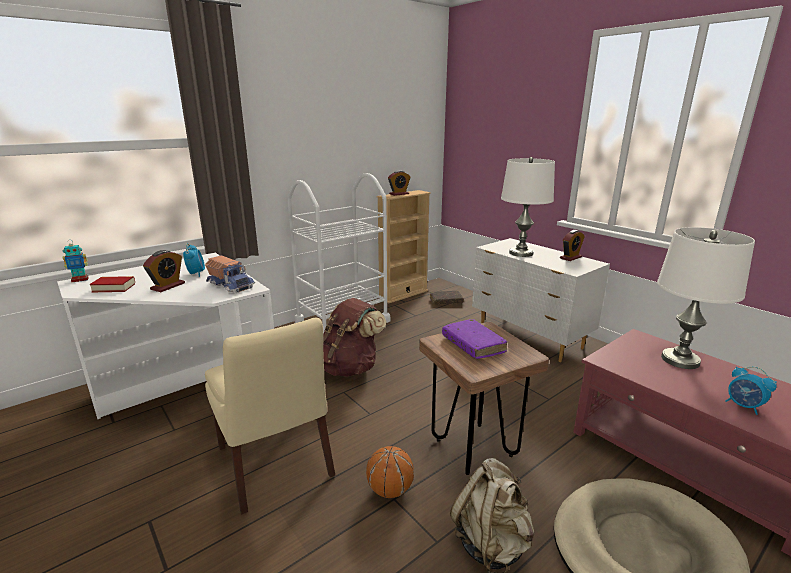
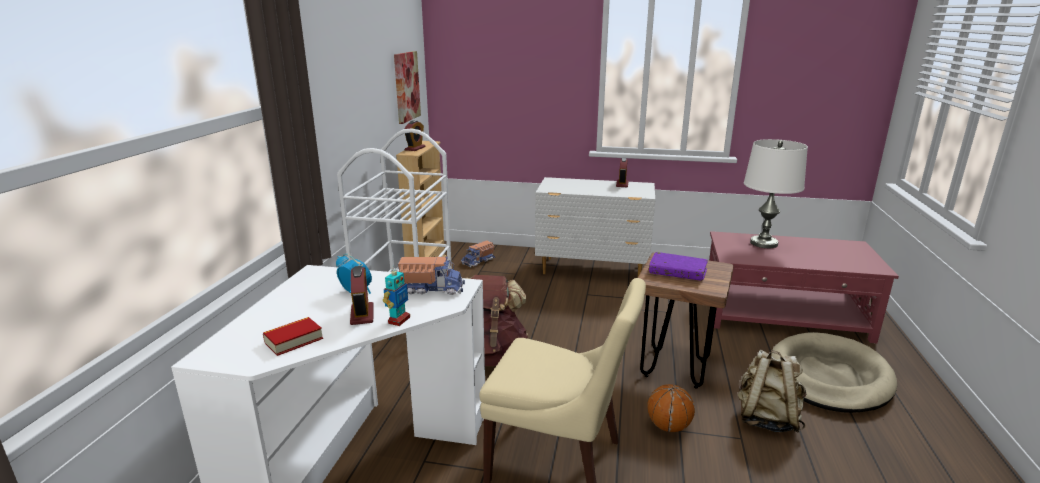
camera: 40 degrees left, 0 degrees up
toy robot [62,241,89,282] -> toy robot moved to [383,265,410,326]
brown book [430,291,464,305] -> toy truck [461,240,495,267]
white table lamp [501,157,555,257] -> none
alarm clock [726,367,777,415] -> none
none -> picture [394,51,421,124]

